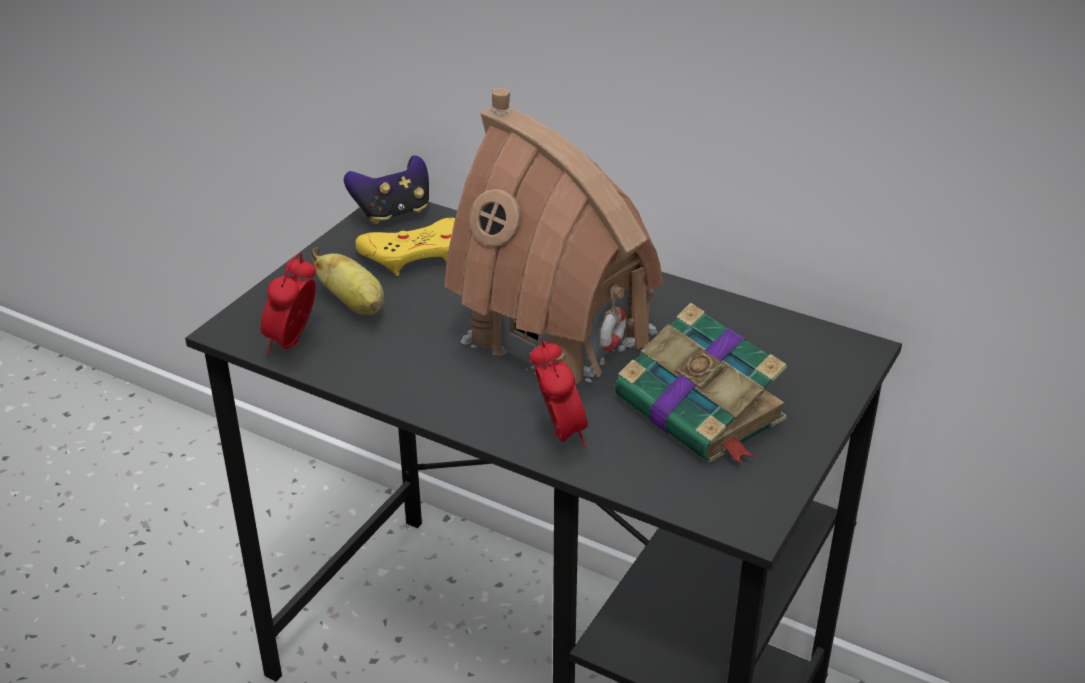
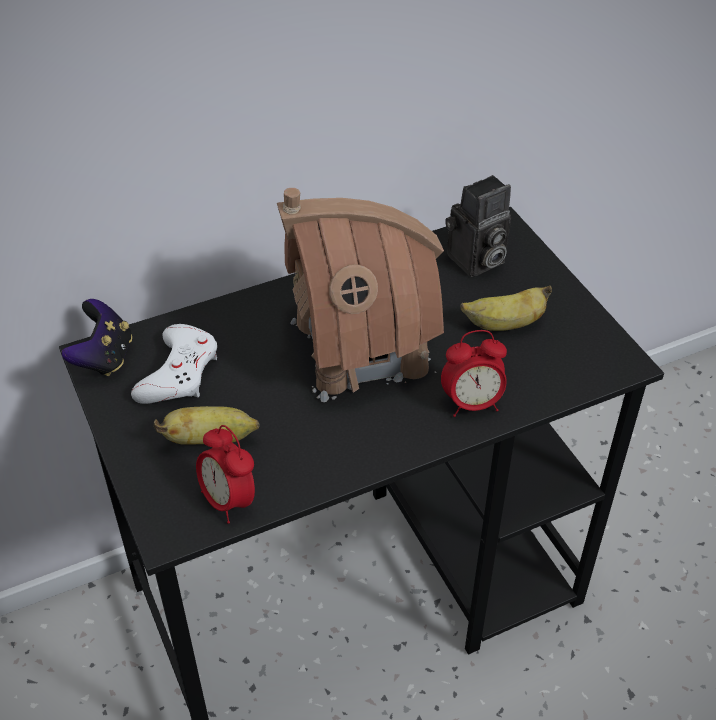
camera: 55 degrees left, 10 degrees up
yellow game controller [355,218,455,276] -> white game controller [131,324,217,404]
alarm clock [530,338,588,448] -> alarm clock turned 150 degrees clockwise [441,330,507,417]
book [615,303,787,465] -> banana [460,285,552,331]
none -> camera [445,175,511,277]

